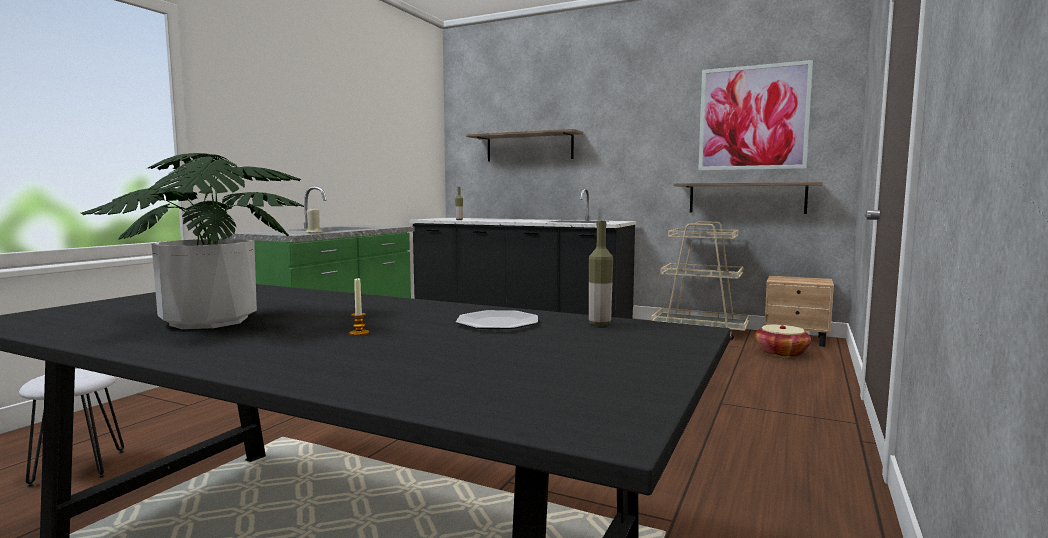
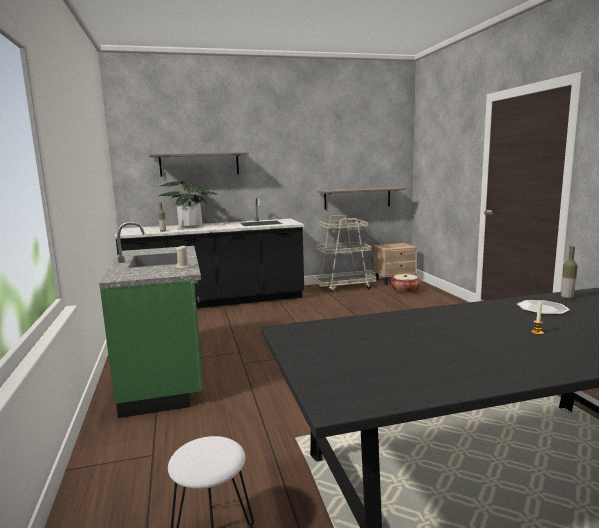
camera: 40 degrees left, 5 degrees up
potted plant [81,153,304,330] -> potted plant moved to [159,181,217,228]
picture [698,60,813,170] -> none

